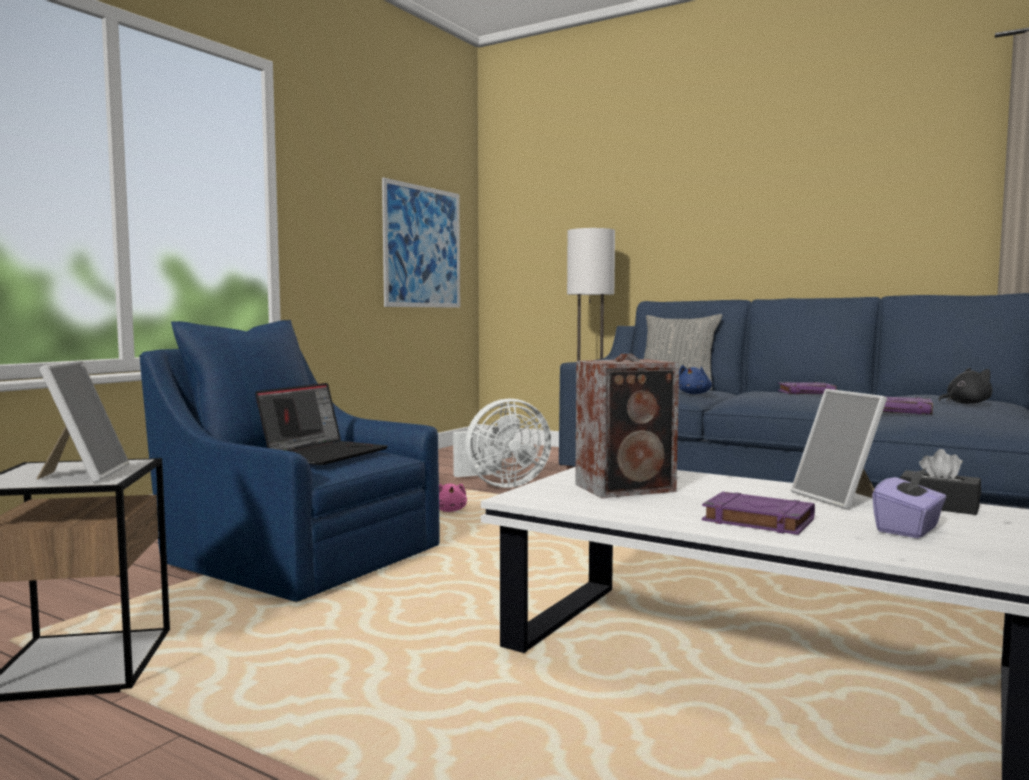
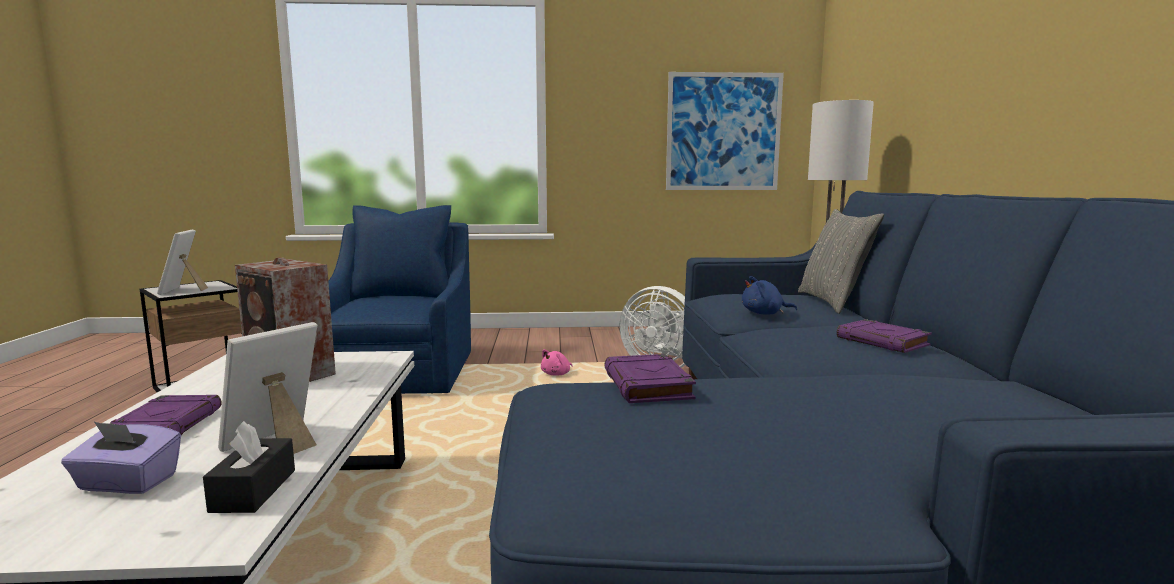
camera: 55 degrees right, 5 degrees up
picture frame [36,360,129,483] -> picture frame turned 120 degrees clockwise [157,230,208,295]
laptop [255,383,388,465] -> none
black plush toy [938,368,992,404] -> none

